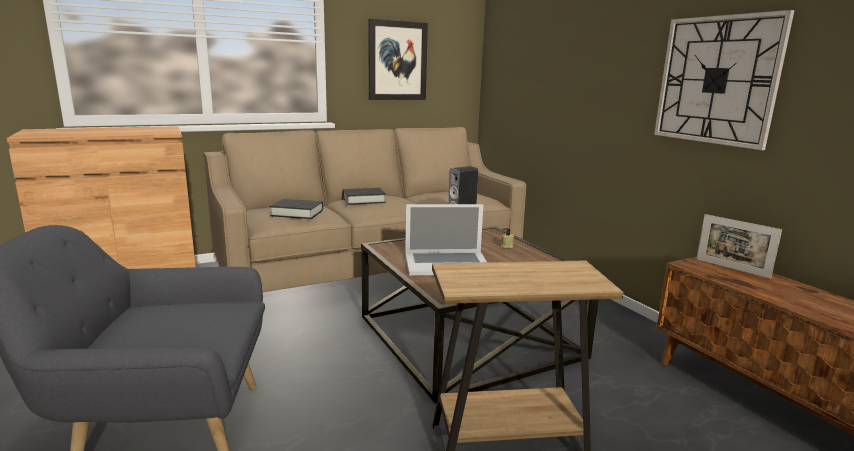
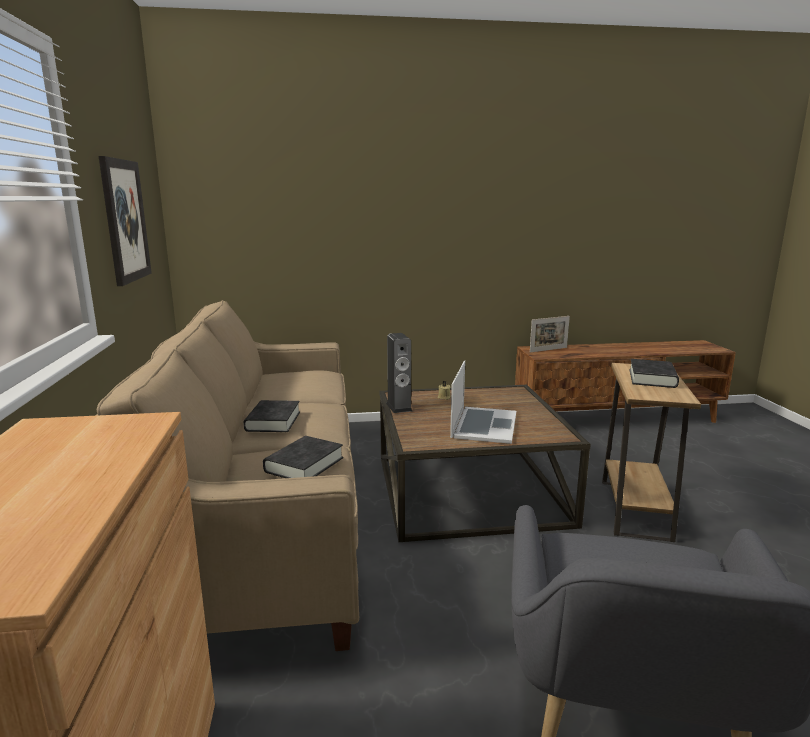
camera: 70 degrees left, 0 degrees up
wall clock [654,10,795,150] -> none
none -> black book [629,359,679,388]

